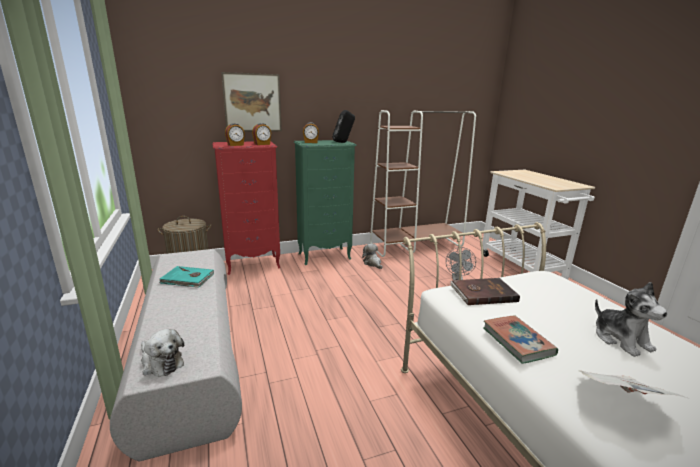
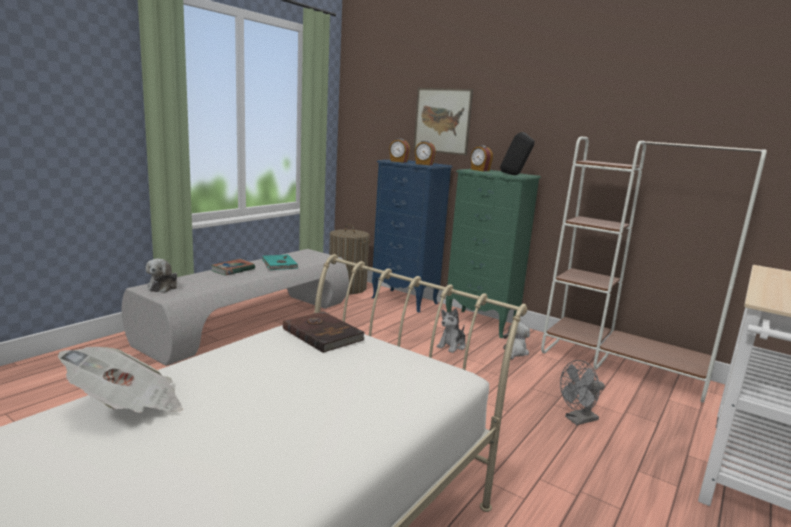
camera: 55 degrees right, 5 degrees down
red dresser [212,141,280,275] -> blue dresser [372,160,453,312]
book [483,315,558,364] -> book moved to [211,259,255,276]
plush toy [595,282,668,357] -> plush toy moved to [437,308,466,353]

